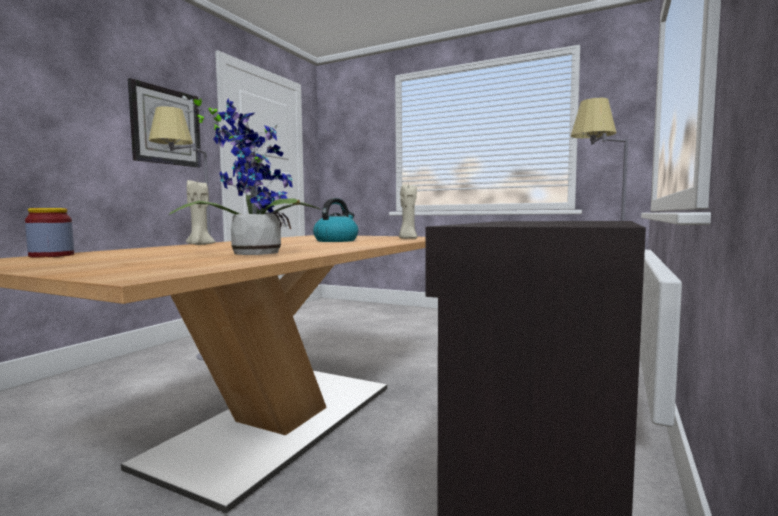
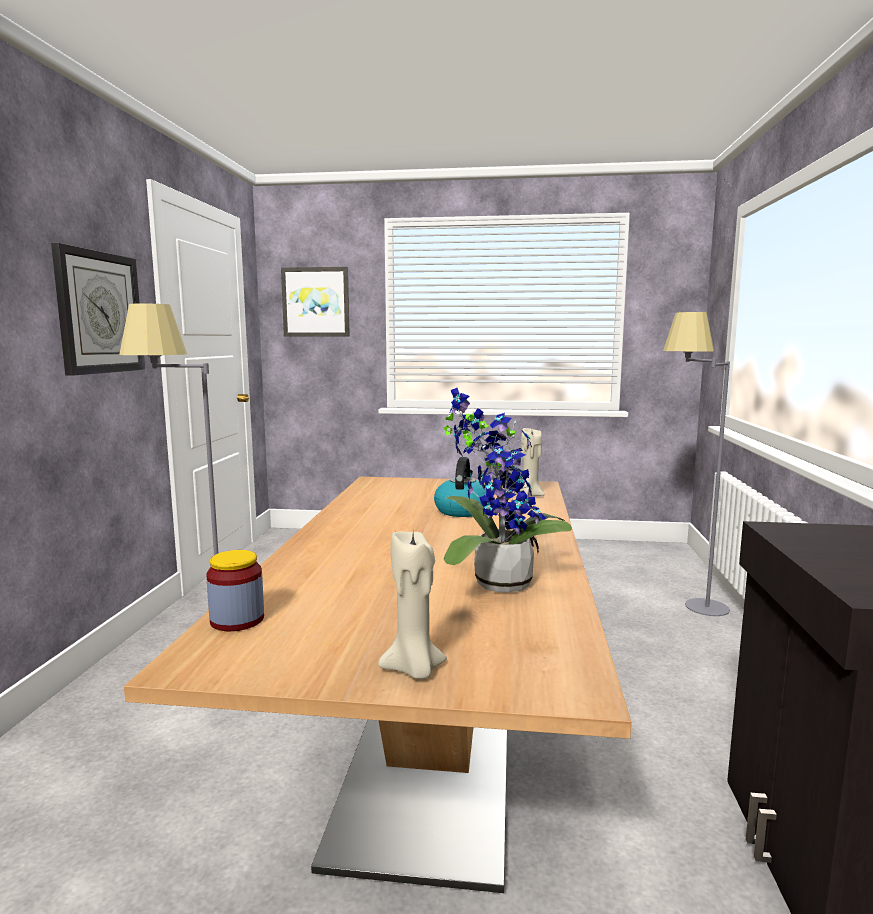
camera: 20 degrees left, 5 degrees up
beige candle [186,180,216,245] -> beige candle moved to [378,532,447,679]
none -> picture [281,267,350,337]

